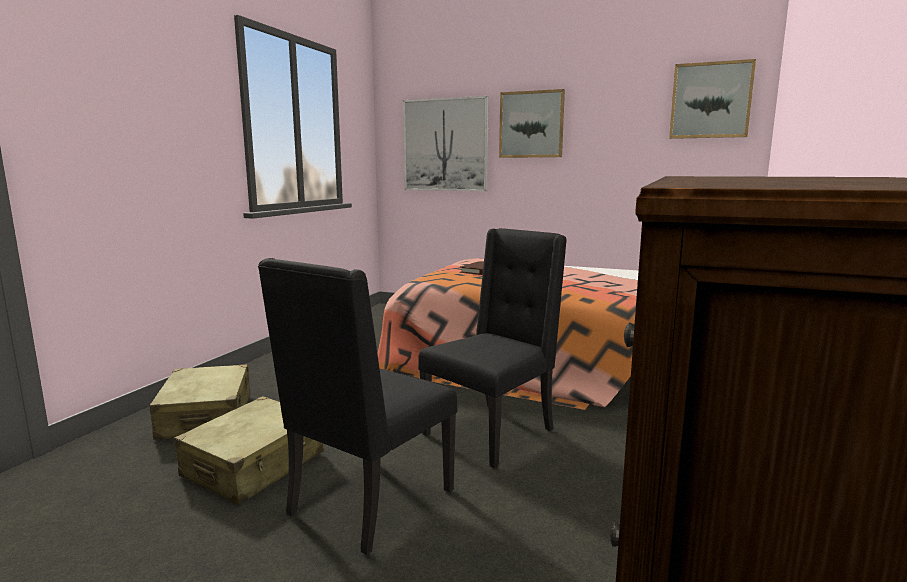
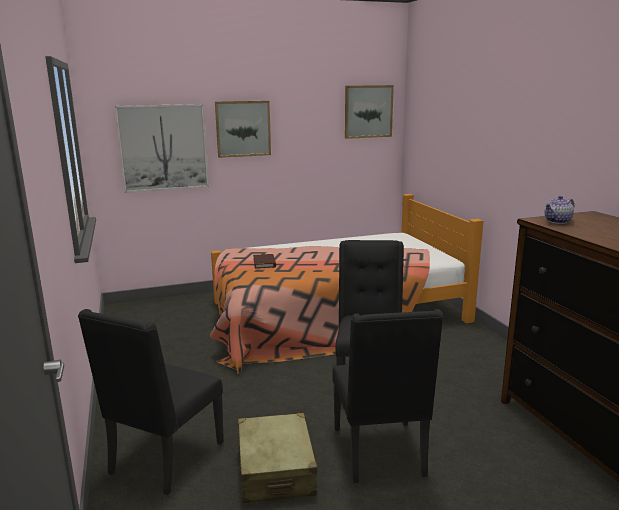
camera: 40 degrees left, 5 degrees up
beige suitcase [149,364,250,440] -> black chair [78,309,224,495]
none -> teapot [545,196,574,224]

